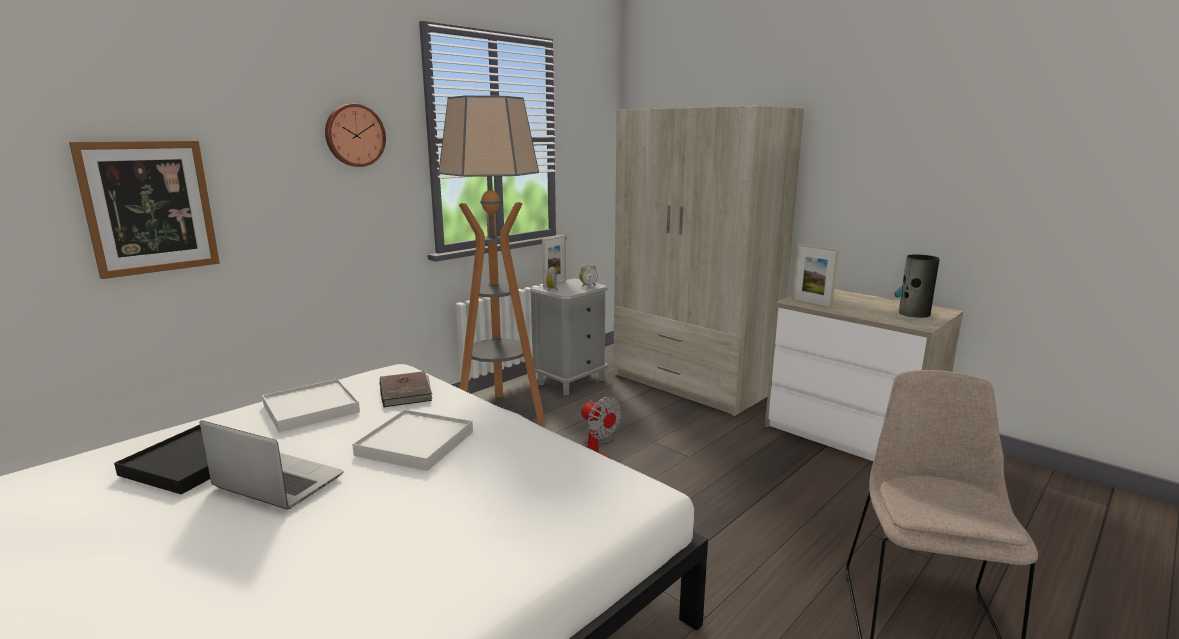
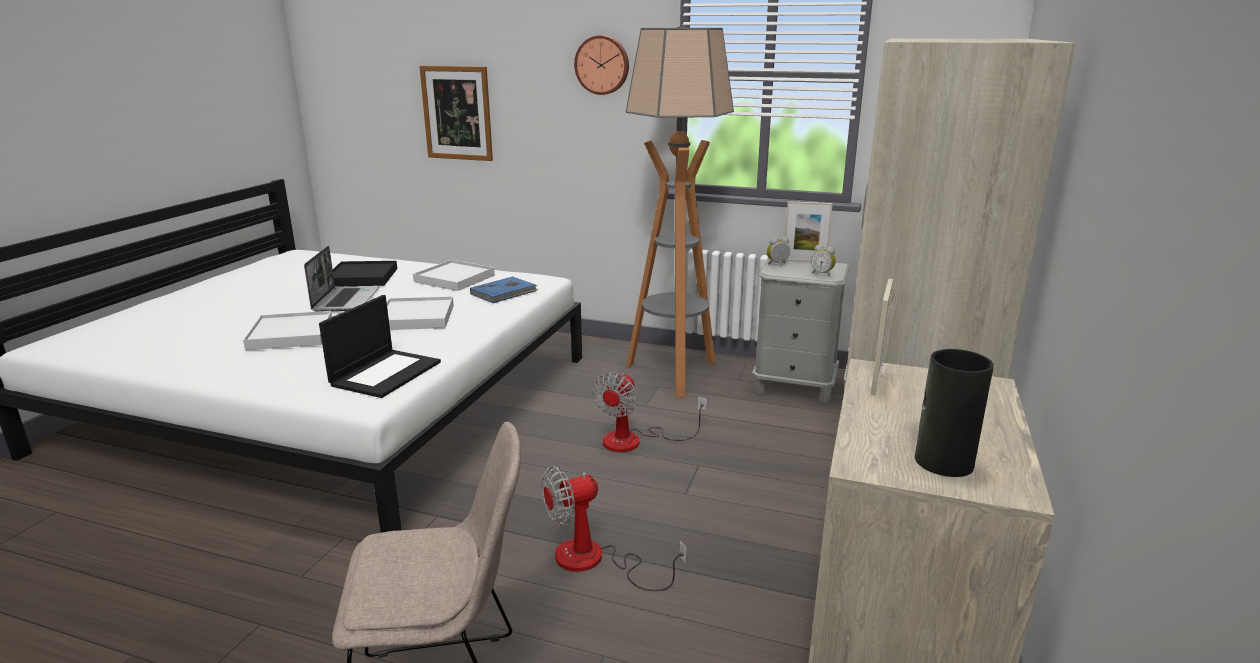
camera: 65 degrees right, 5 degrees up
brown book [380,371,433,408] -> blue book [470,276,539,303]
none -> white tray [243,311,332,350]
none -> laptop [319,295,441,398]
none -> fan [541,466,687,591]

